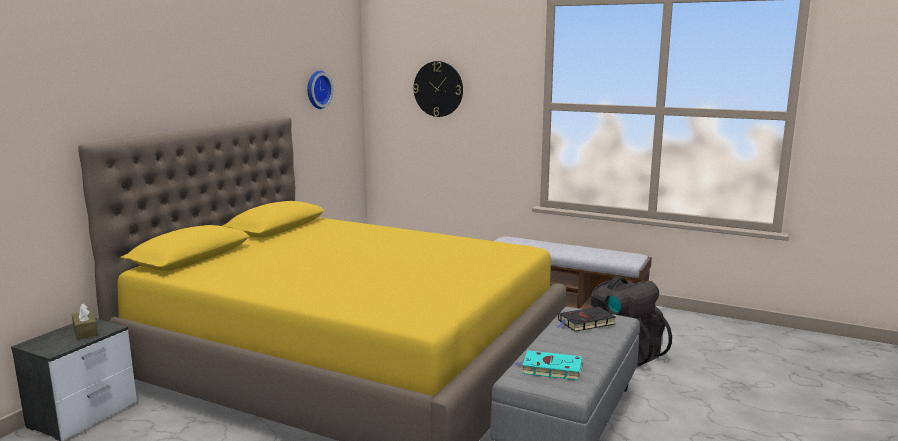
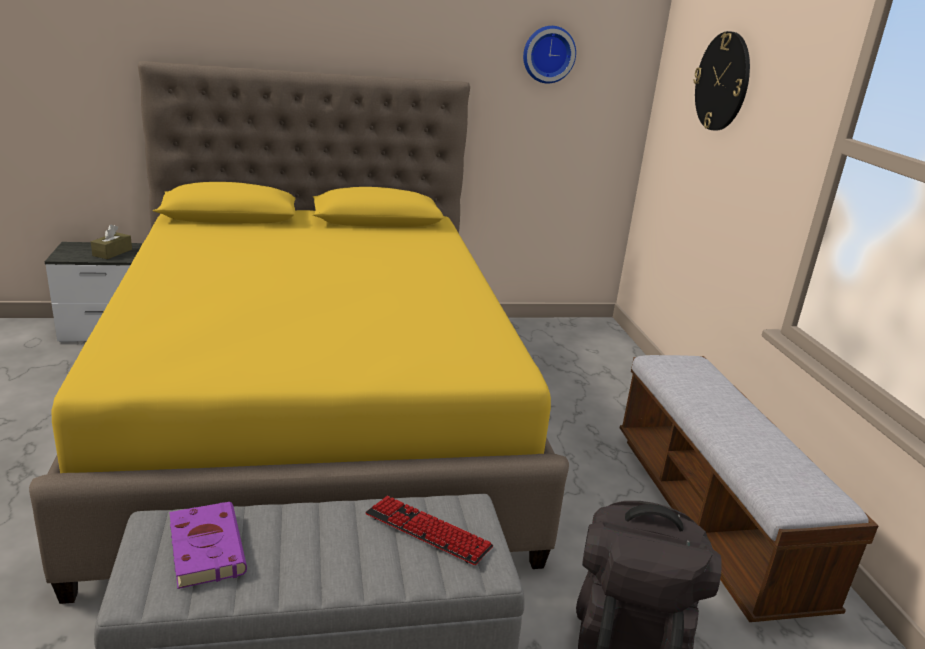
camera: 50 degrees right, 10 degrees up
turquoise book [514,350,583,380] -> purple book [169,502,247,589]
black book [557,307,615,331] -> keyboard [365,496,493,565]

